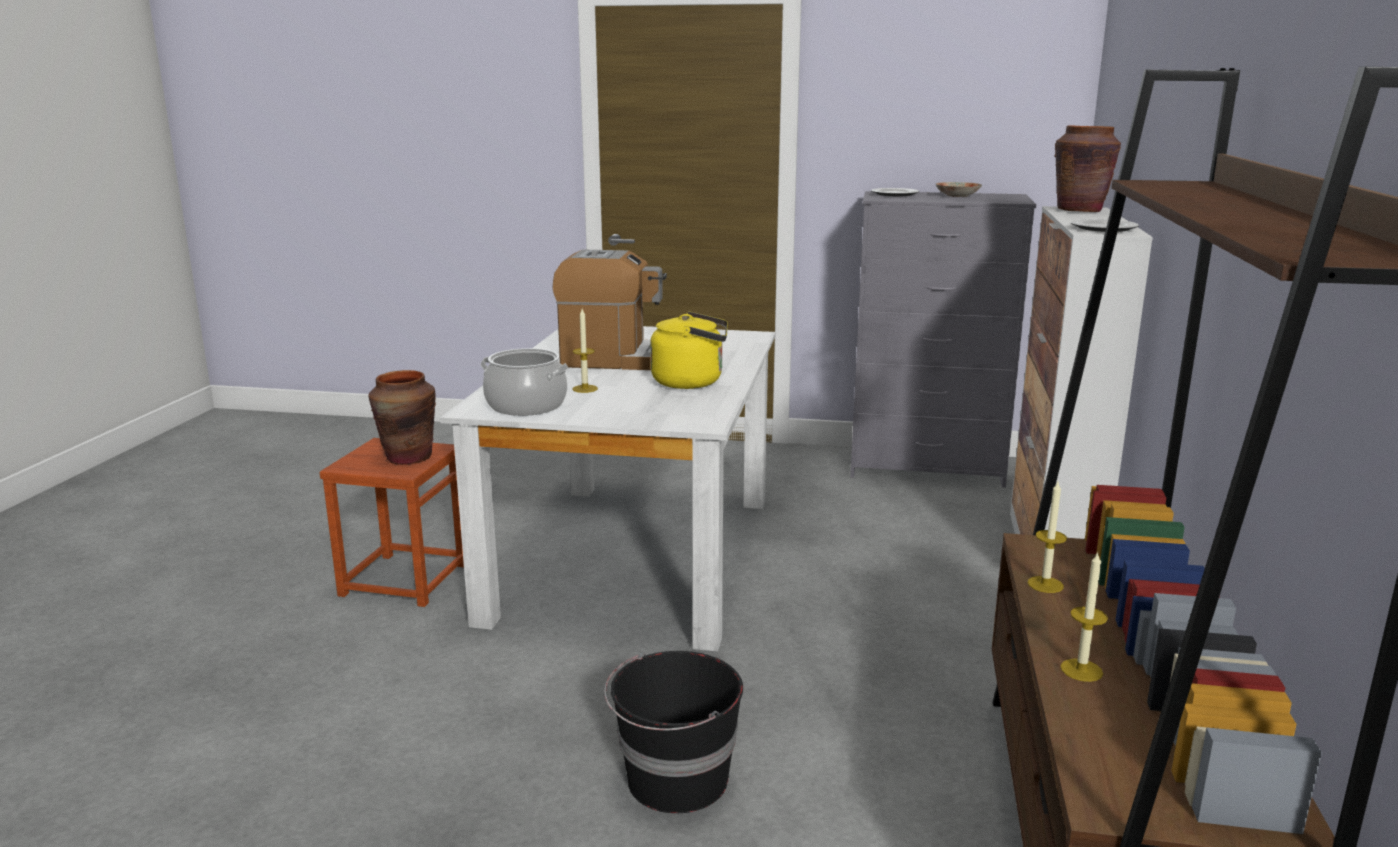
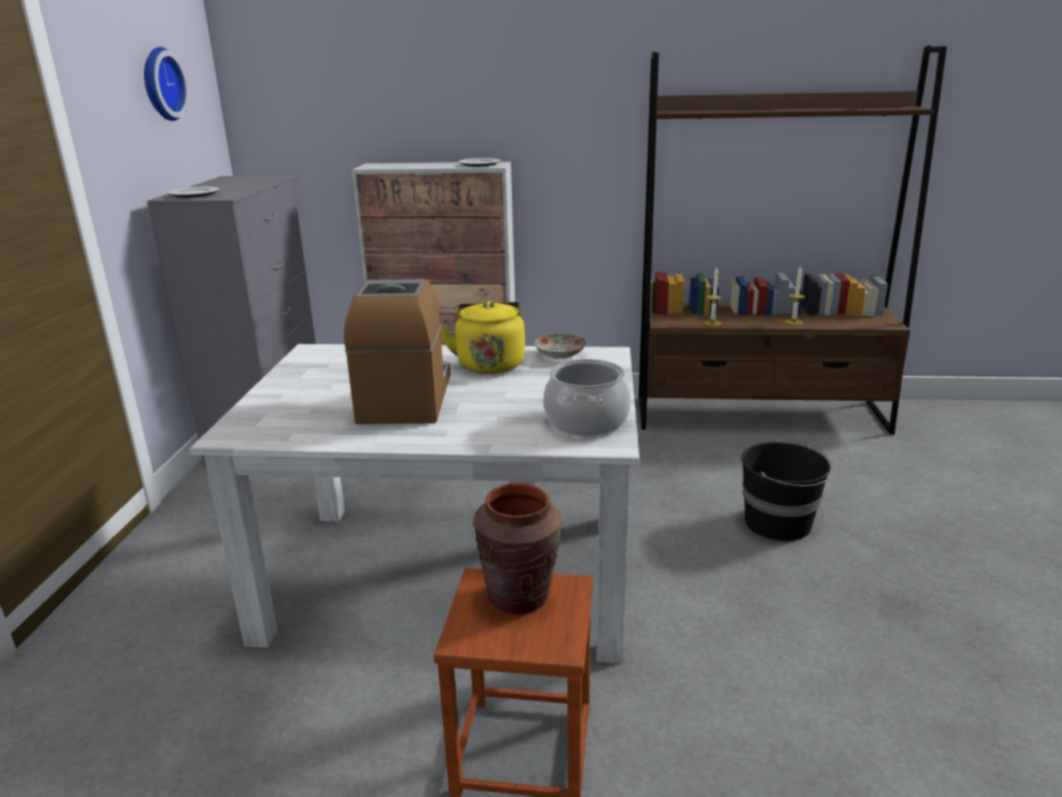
camera: 95 degrees left, 5 degrees up
candle [572,309,598,393] -> none
plate [936,182,982,197] -> plate moved to [534,334,586,359]
brown vase [1055,125,1121,212] -> none
none -> wall clock [144,47,189,121]

